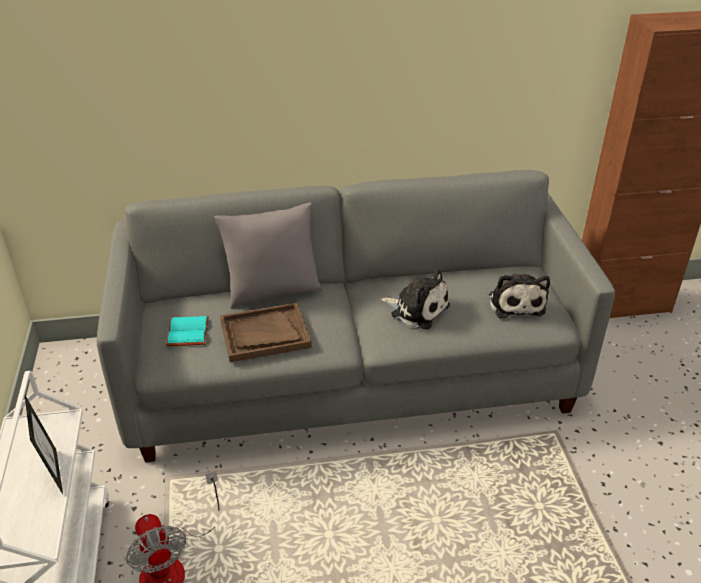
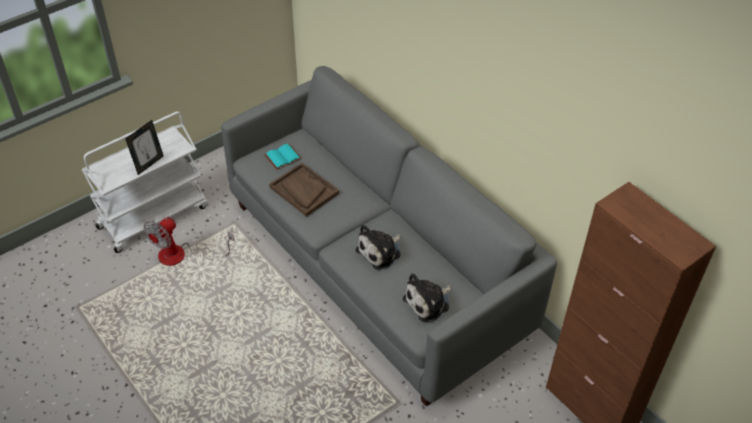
camera: 60 degrees right, 10 degrees up
grey pillow [214,203,323,309] -> none
plush toy [380,269,450,329] -> plush toy turned 45 degrees clockwise [355,224,401,270]

